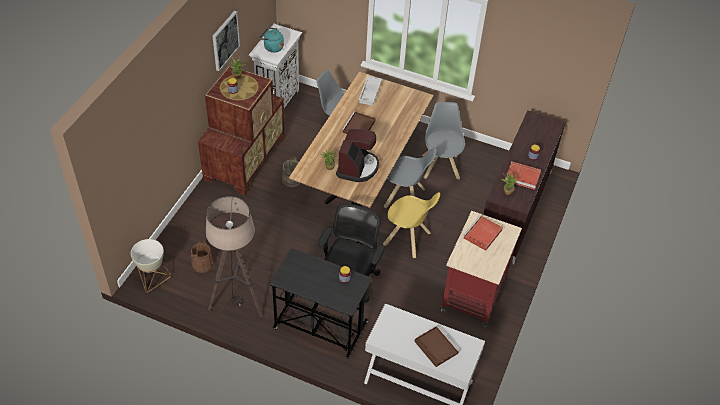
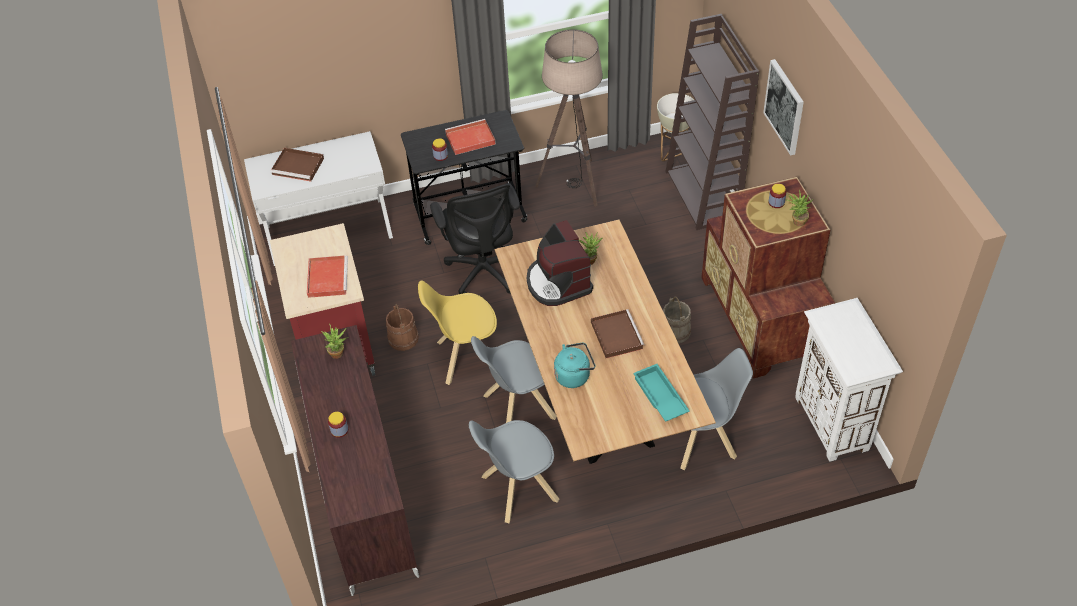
camera: 145 degrees right, 0 degrees up
brown bucket [191,240,214,273] -> brown bucket moved to [386,304,419,351]
picture [213,11,240,71] -> picture moved to [763,59,804,156]
turquoise kettle [260,27,284,53] -> turquoise kettle moved to [554,342,595,388]
white tray [359,76,382,106] -> turquoise tray [633,364,690,422]
grey chair [422,102,465,180] -> grey chair turned 105 degrees clockwise [469,420,559,523]
red tray [505,161,541,190] -> red tray moved to [445,119,496,155]
none -> brown bookcase [666,14,759,230]

